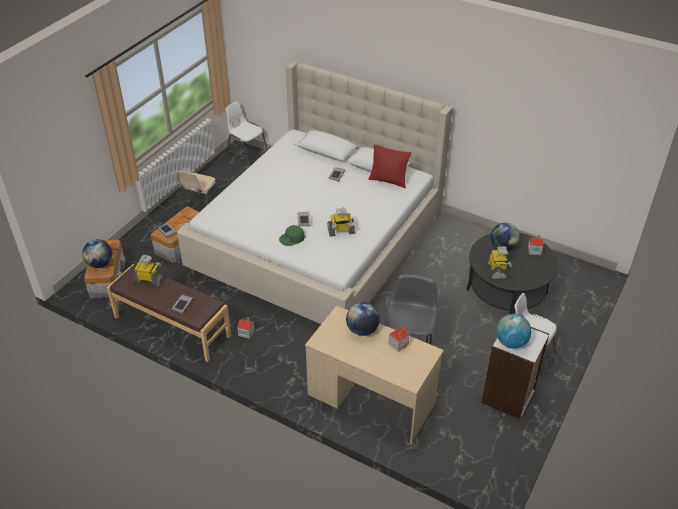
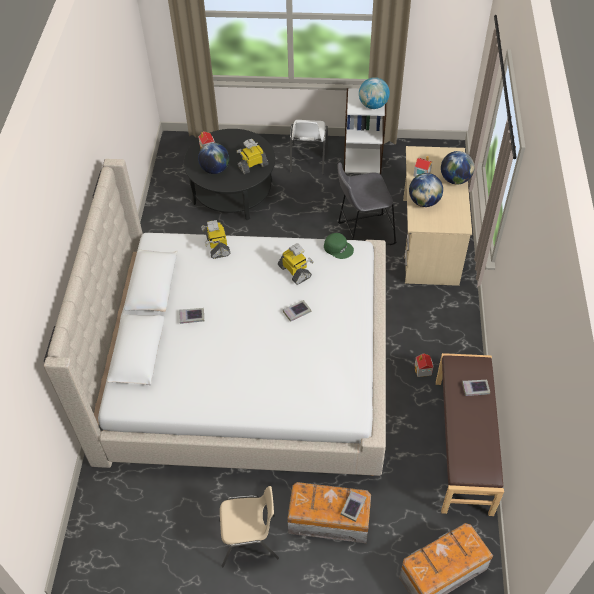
camera: 115 degrees left, 10 degrees up
globe [82,239,112,268] -> globe moved to [441,151,474,185]
toy robot [133,255,164,287] -> toy robot moved to [201,220,230,259]
white chair [226,102,268,167] -> none
green cap [279,225,305,246] -> green cap moved to [324,233,354,259]
red pillow [369,144,411,188] -> none

